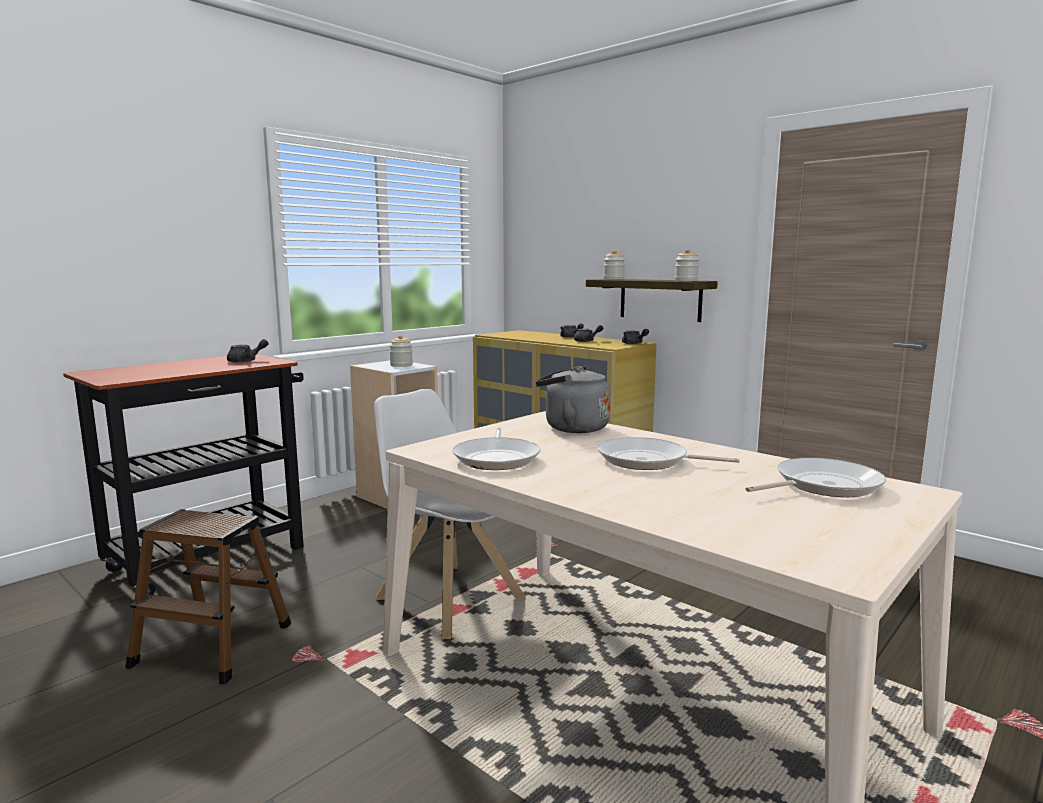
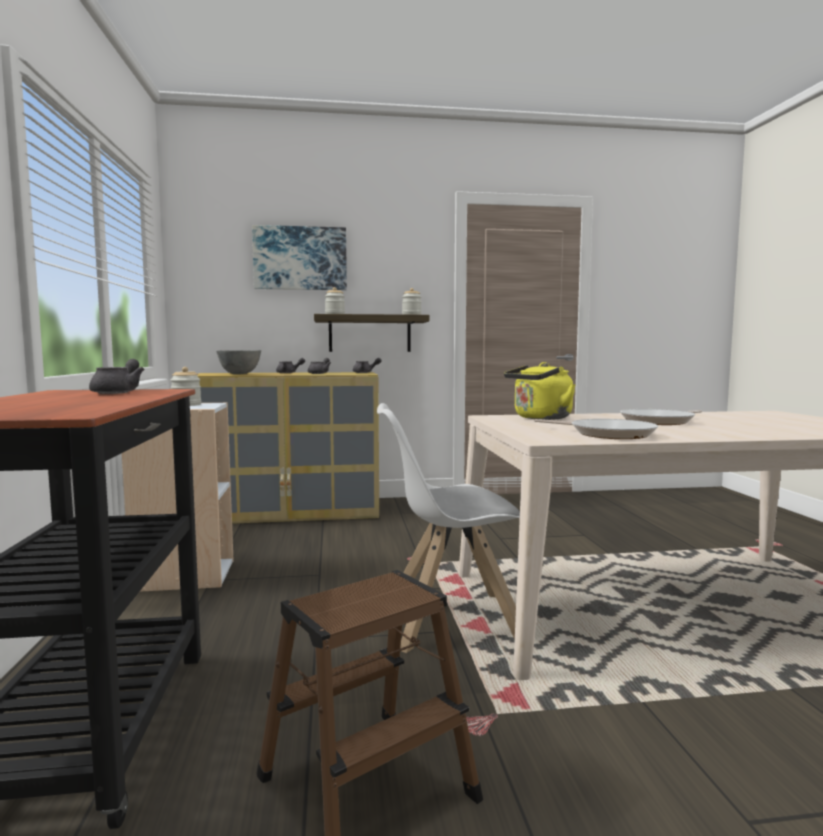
camera: 50 degrees left, 5 degrees down
grey kettle [536,366,611,433] -> yellow kettle [504,362,576,420]
frying pan [745,458,886,497] -> none
none -> grey bowl [216,350,261,374]
none -> picture [252,225,347,290]

